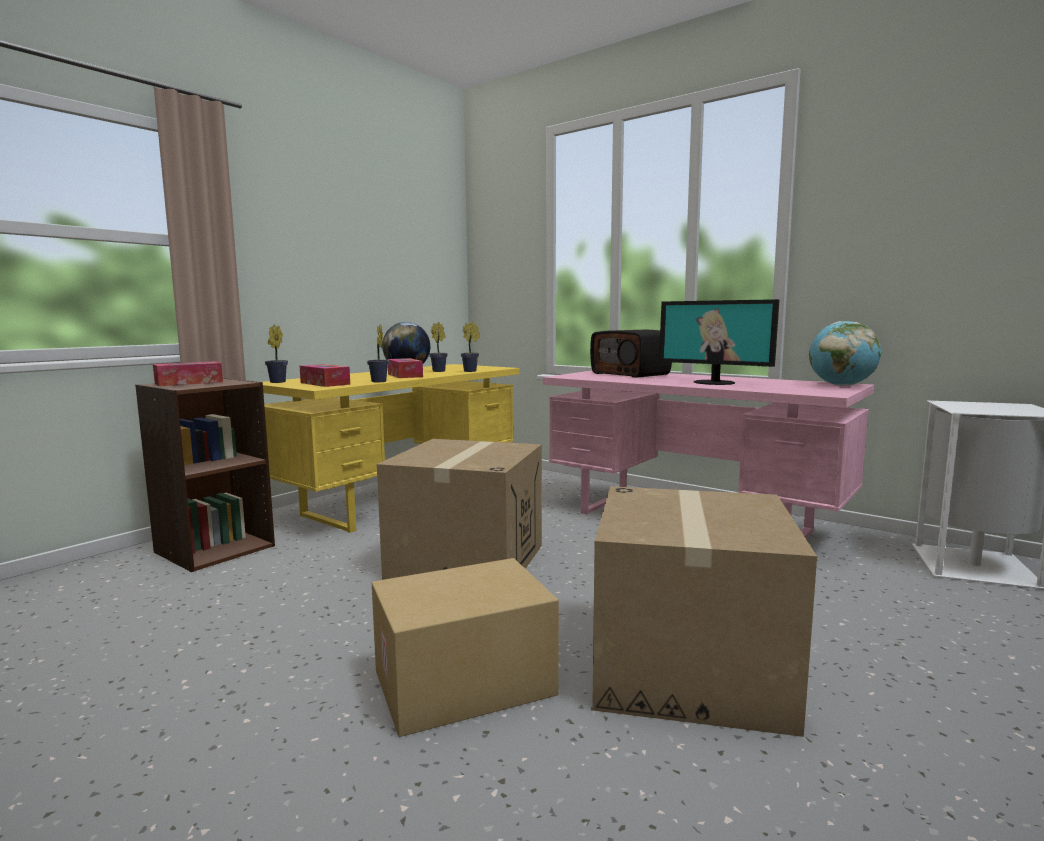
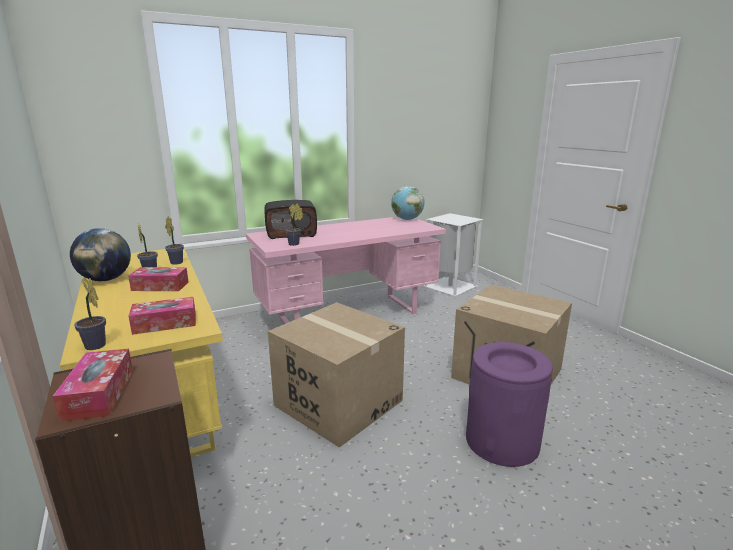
camera: 65 degrees left, 10 degrees up
potted plant [367,325,389,382] -> potted plant moved to [285,203,303,246]
cardboard box [372,558,559,737] -> purple trash can [466,342,553,467]
monitor [659,299,779,385] -> none

